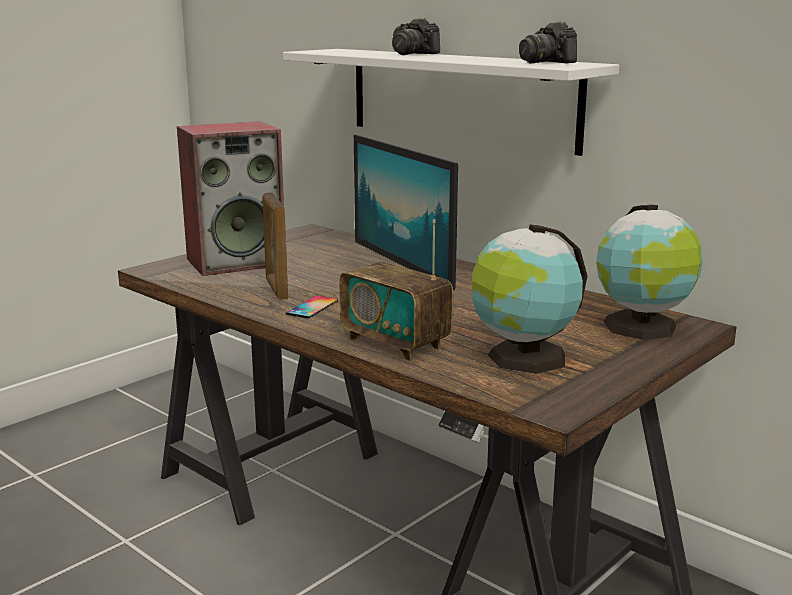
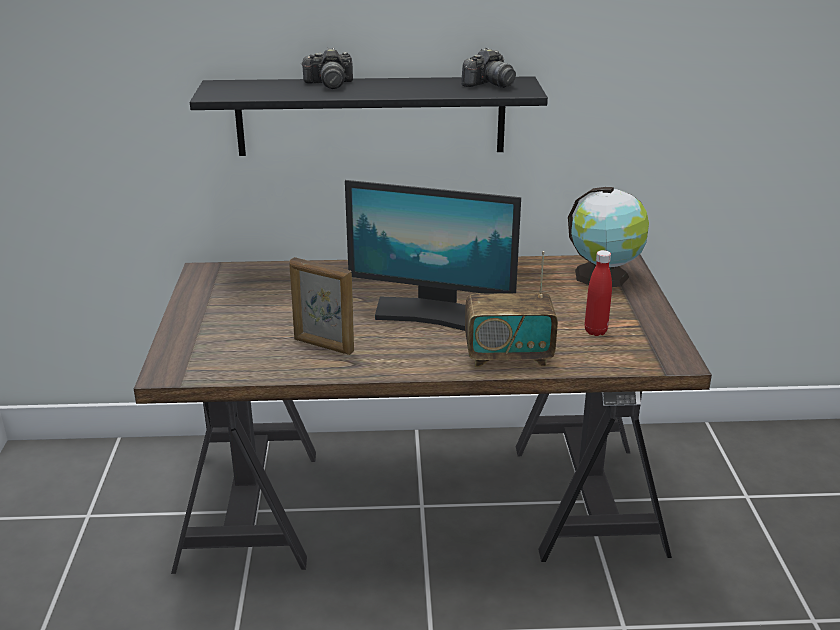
camera: 45 degrees left, 10 degrees up
speaker [177,121,284,276] -> none
white shelf [283,49,619,156] -> black shelf [190,76,548,156]
phone [286,296,338,318] -> none
globe [472,225,588,374] -> red bottle [585,250,612,336]
camera [519,21,577,64] -> camera turned 60 degrees counterclockwise [461,48,516,88]

